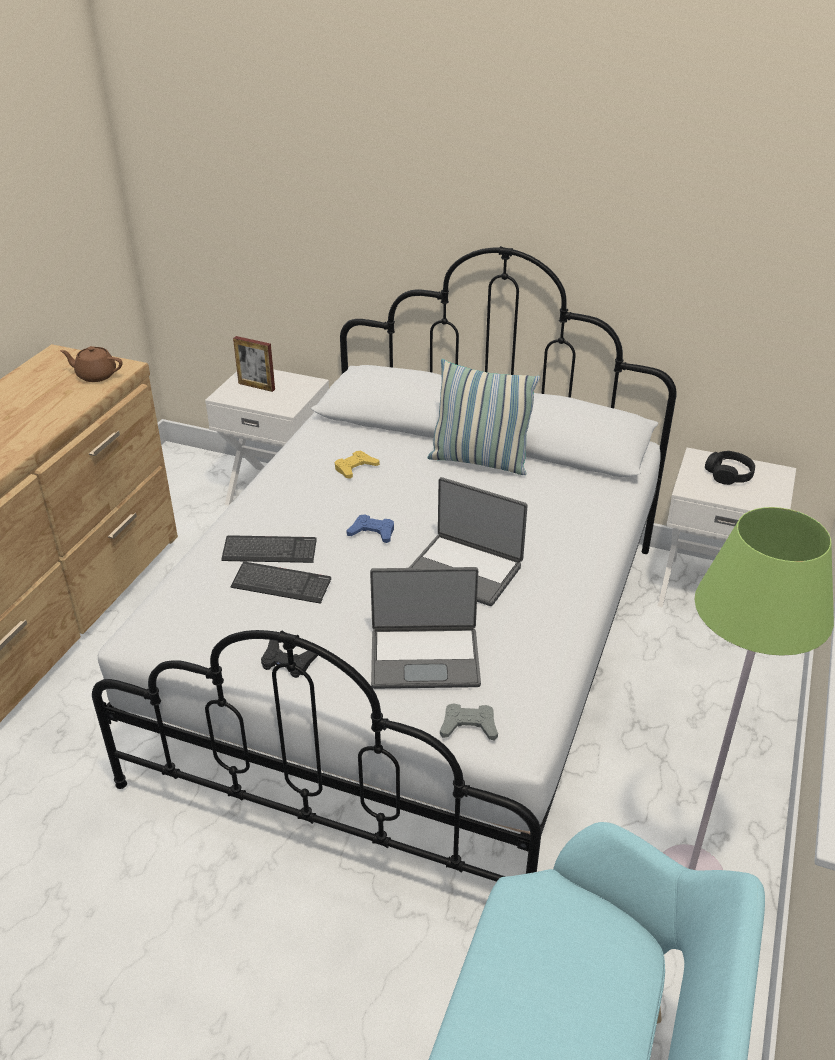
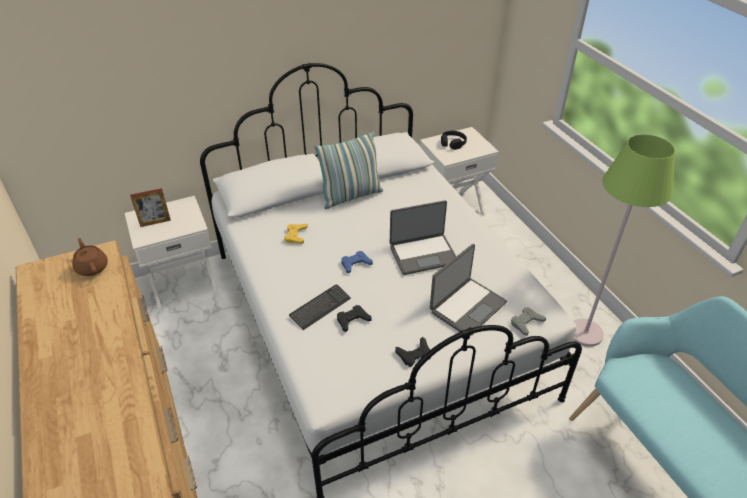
camera: 45 degrees left, 5 degrees up
brown teapot [60,346,123,382] -> brown teapot turned 90 degrees clockwise [72,238,108,276]
keyboard [231,562,331,604] -> black game controller [337,305,372,332]

